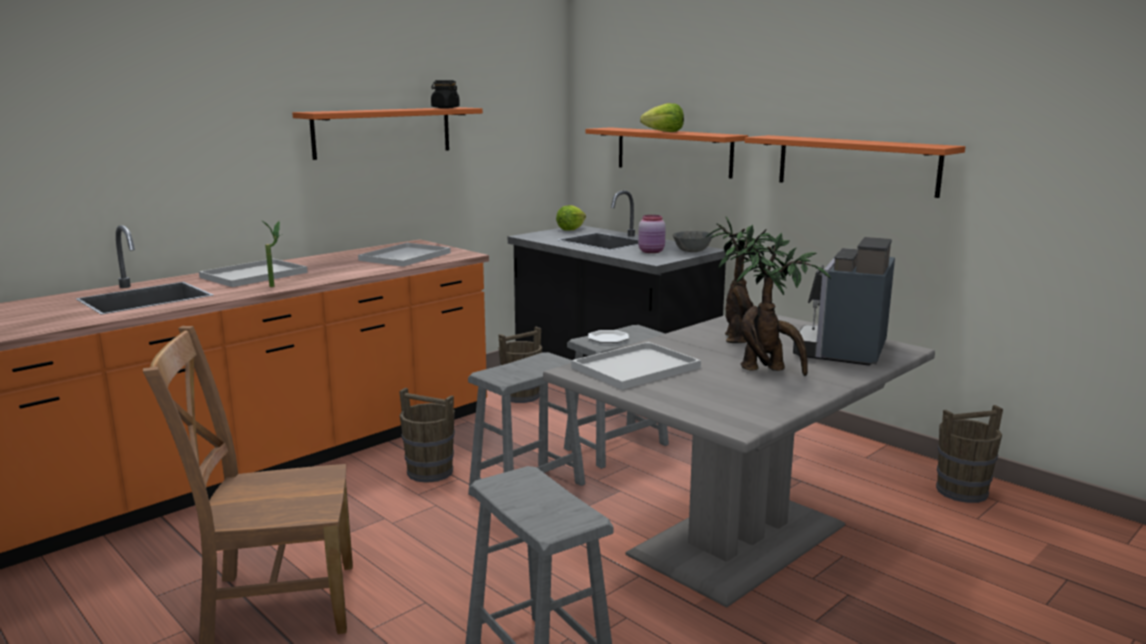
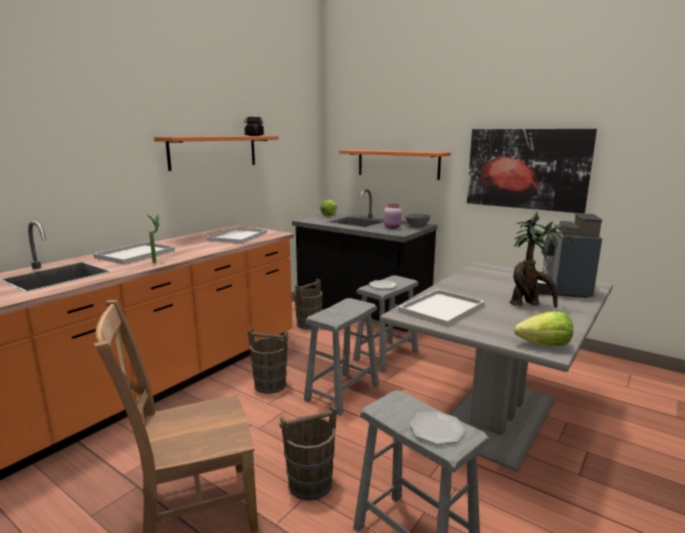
camera: 10 degrees left, 0 degrees up
lettuce [640,103,684,132] -> lettuce moved to [514,311,573,346]
potted plant [706,217,776,343] -> none
orange shelf [745,135,965,198] -> picture [467,129,597,213]
brown bucket [936,405,1003,503] -> brown bucket moved to [279,405,337,501]
none -> plate [409,411,466,445]

